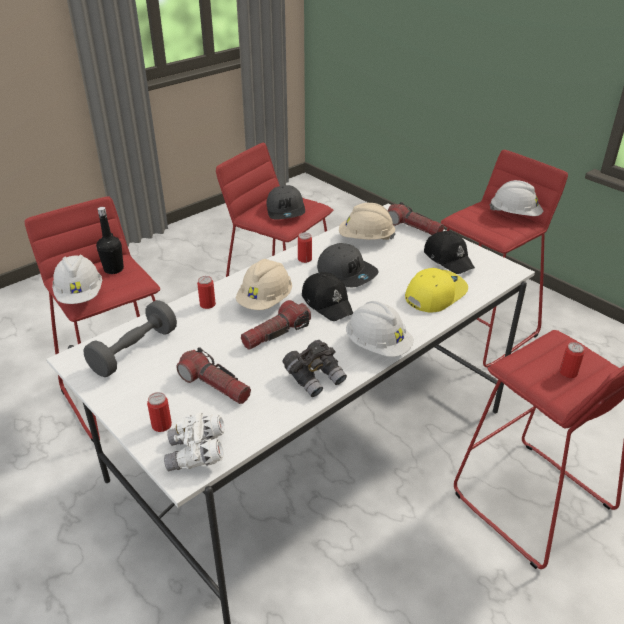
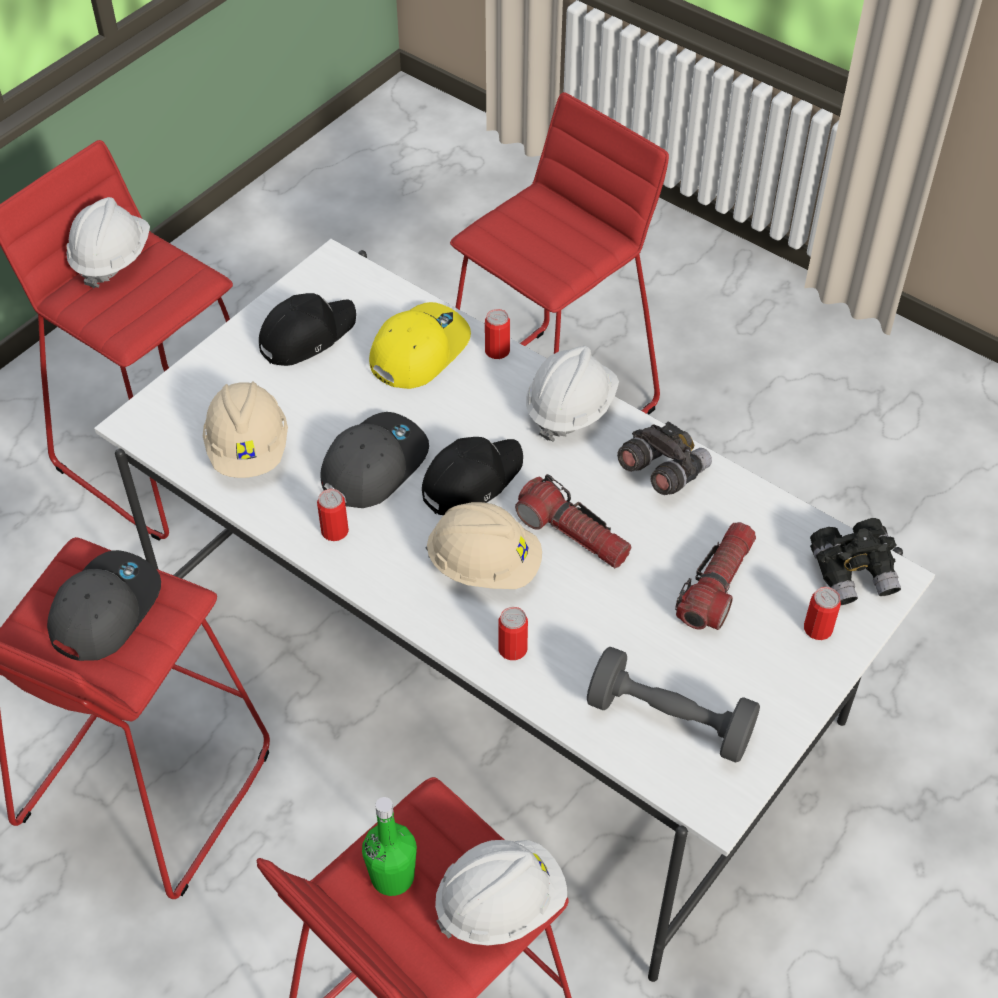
camera: 100 degrees left, 15 degrees up
black bottle [96,207,124,274] -> green bottle [362,797,417,896]
white binoculars [164,412,225,471] -> black binoculars [810,518,901,605]
grey cap [266,185,305,220] -> grey cap turned 45 degrees counterclockwise [47,550,161,661]
flashlight [388,202,444,235] -> none
yellow cap [405,268,468,313] -> yellow cap turned 90 degrees clockwise [369,302,471,389]
can [560,342,585,378] -> can moved to [485,309,510,359]

